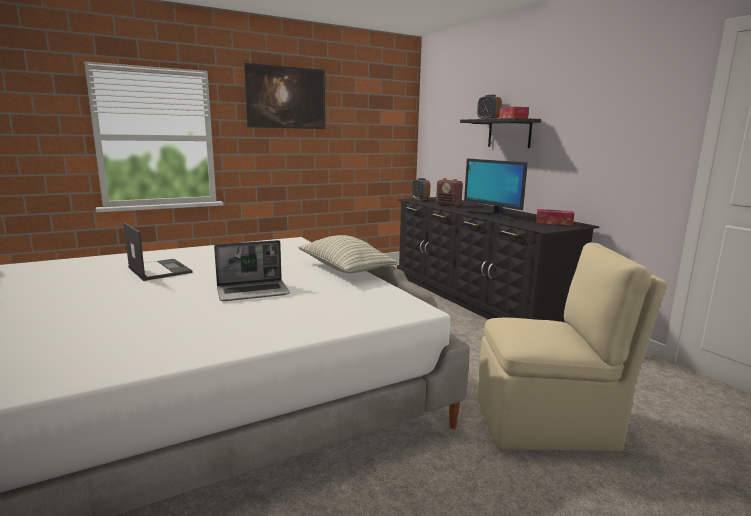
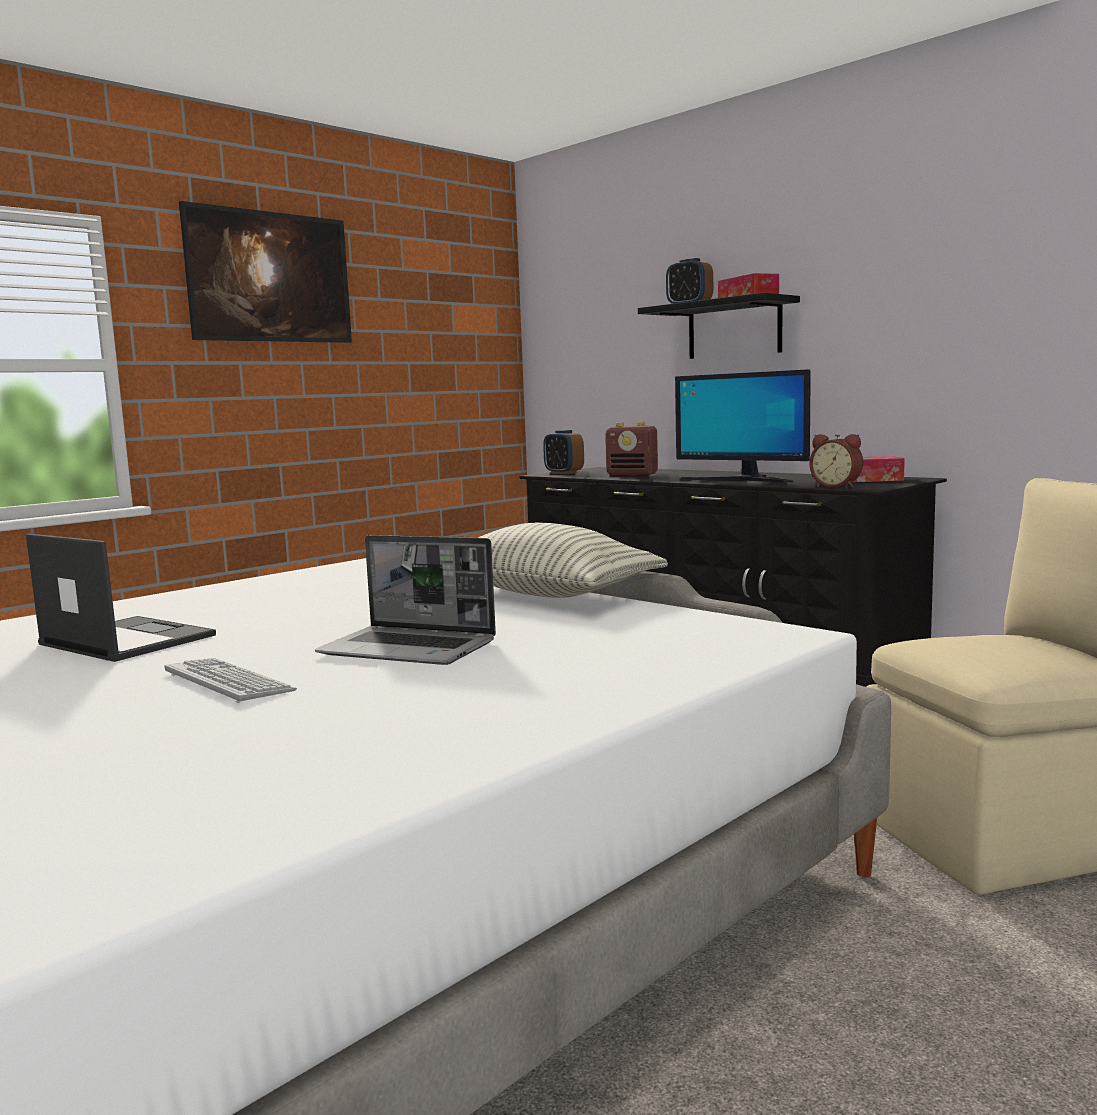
camera: 15 degrees left, 5 degrees down
laptop [214,240,290,301] -> laptop turned 60 degrees clockwise [315,535,496,665]
none -> keyboard [164,658,297,703]
none -> alarm clock [809,434,863,487]

